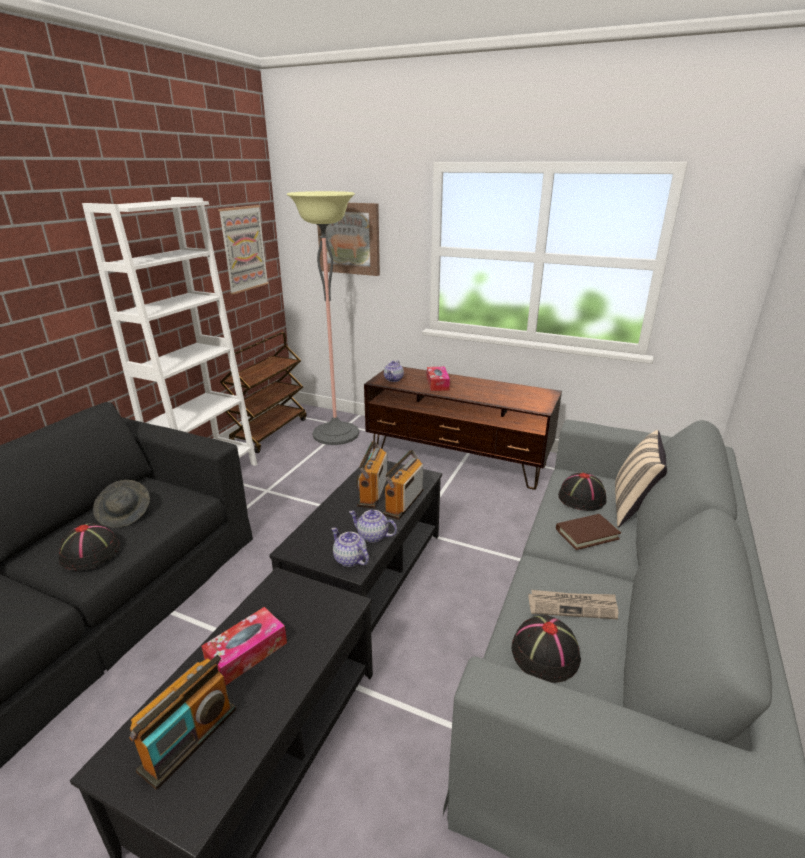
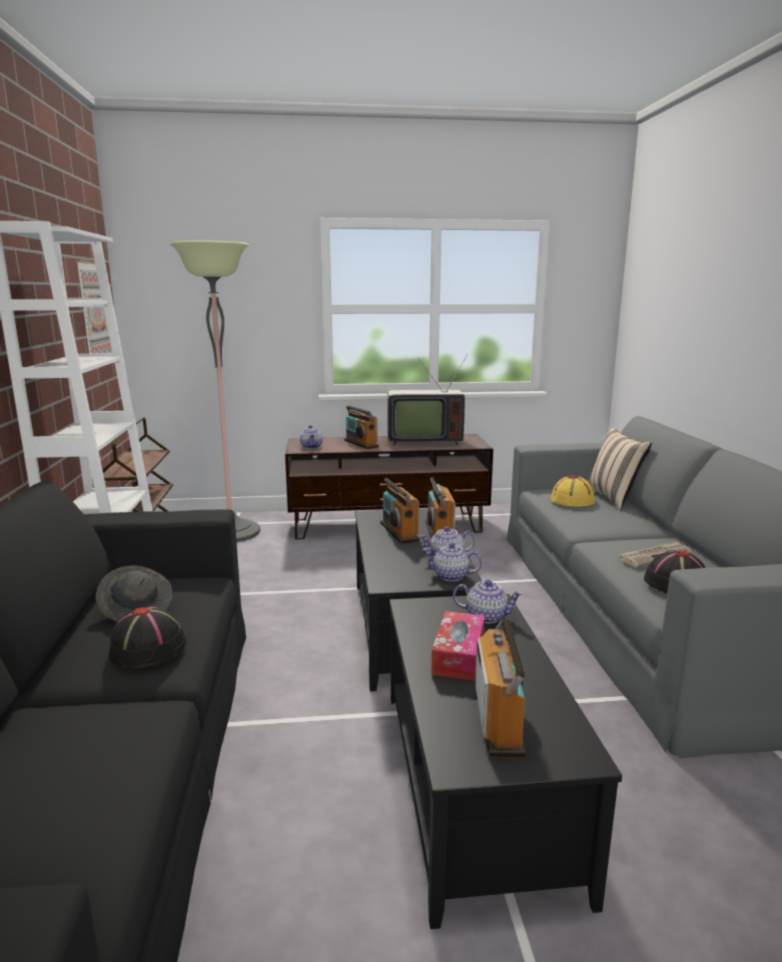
camera: 30 degrees left, 10 degrees down
picture [317,203,380,276] -> none
tissue box [427,367,450,391] -> radio [344,405,379,449]
brown book [556,514,621,550] -> none
black hat [558,473,606,511] -> yellow hat [551,475,595,507]
none -> television [387,354,468,445]
none -> teapot [453,579,523,623]

